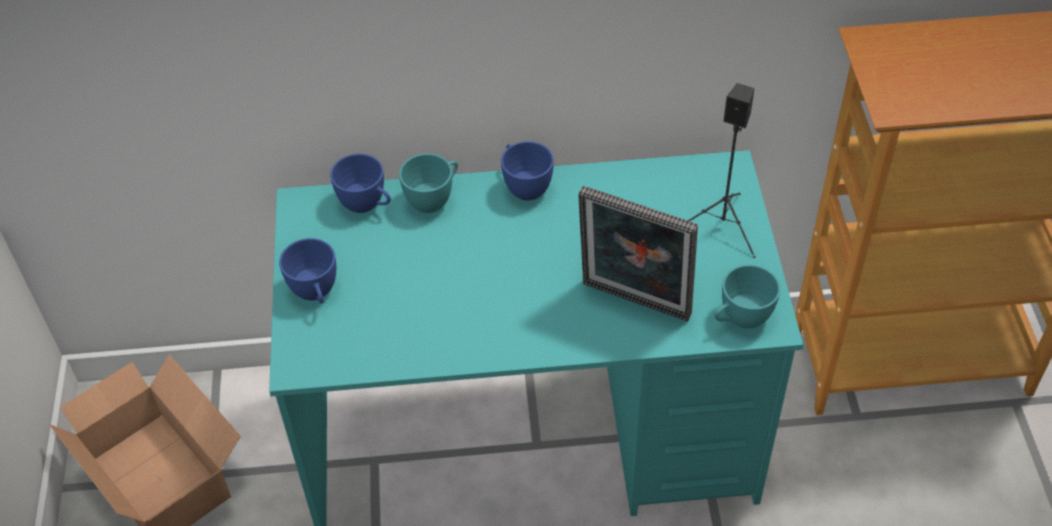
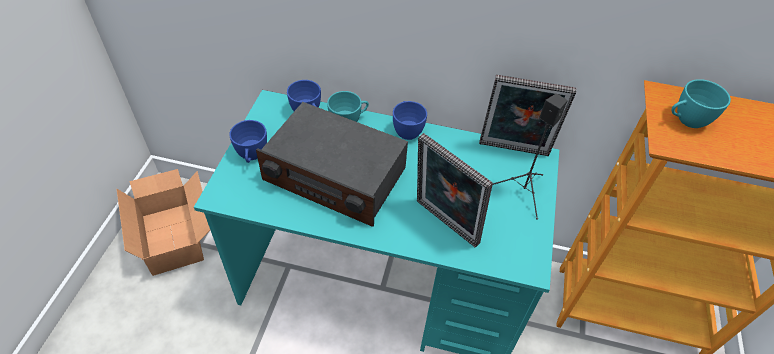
camera: 15 degrees right, 0 degrees up
turquoise cup [715,265,780,328] -> turquoise cup moved to [672,79,731,128]
none -> radio [256,102,408,227]
none -> picture frame [479,74,576,156]

